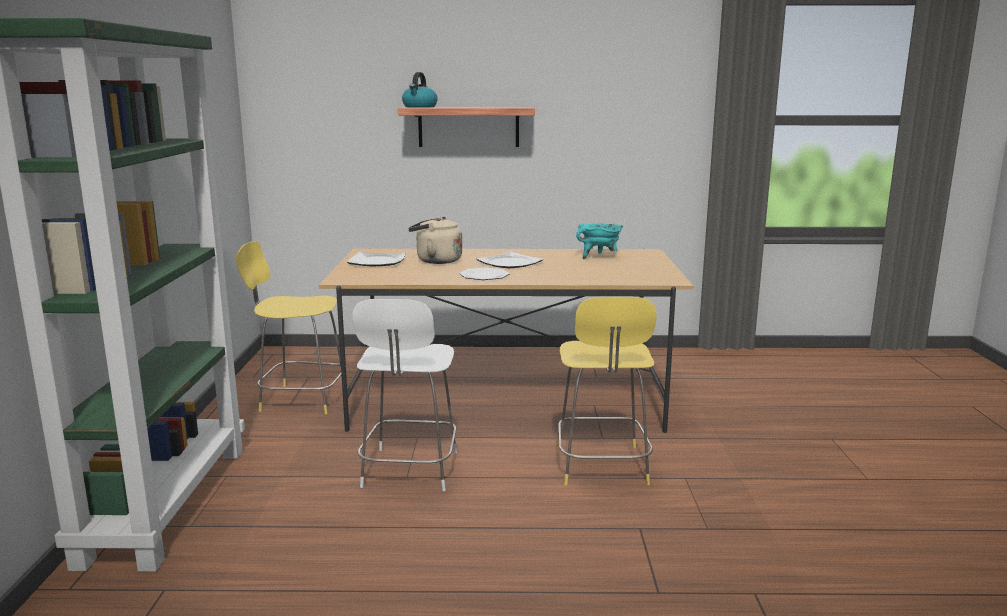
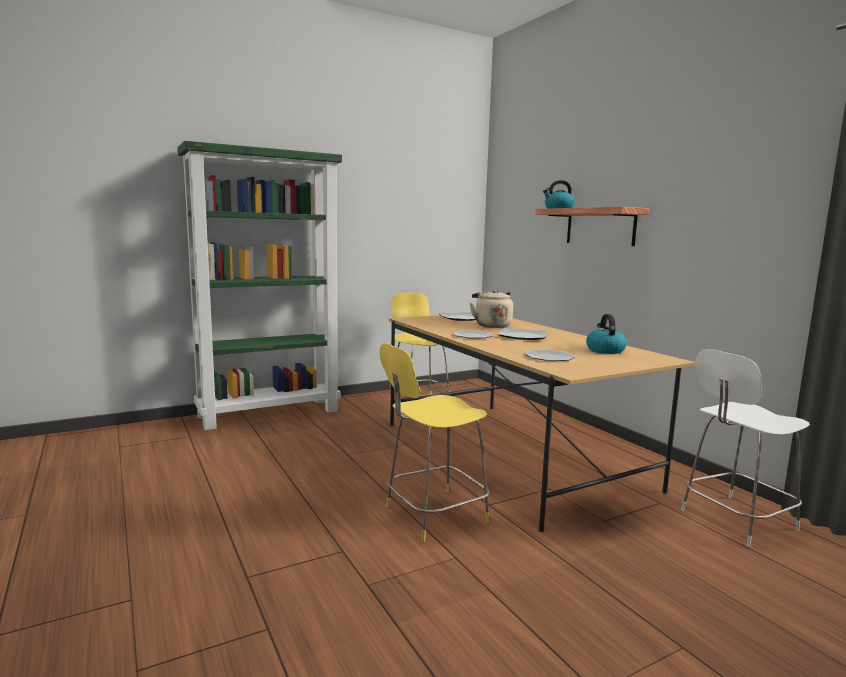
camera: 60 degrees right, 5 degrees down
white stool [352,299,457,491] -> white stool moved to [681,349,810,547]
turquoise cooking pot [576,223,623,259] -> kettle [586,314,627,354]
none -> plate [525,350,575,361]

